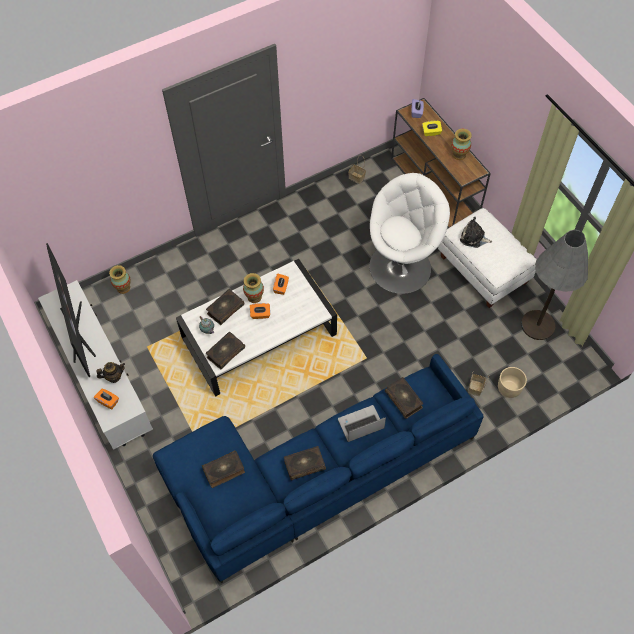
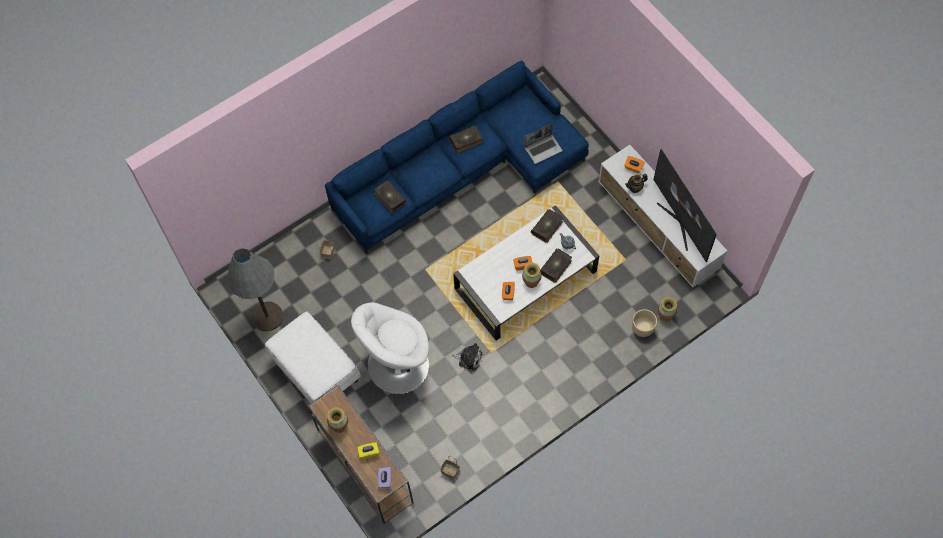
camera: 175 degrees right, 5 degrees up
book [202,450,245,488] -> none
laptop [338,405,386,442] -> laptop moved to [524,123,563,164]
plush toy [460,217,492,248] -> plush toy moved to [452,343,482,370]
beige planter [498,367,527,398] -> beige planter moved to [632,309,657,337]

